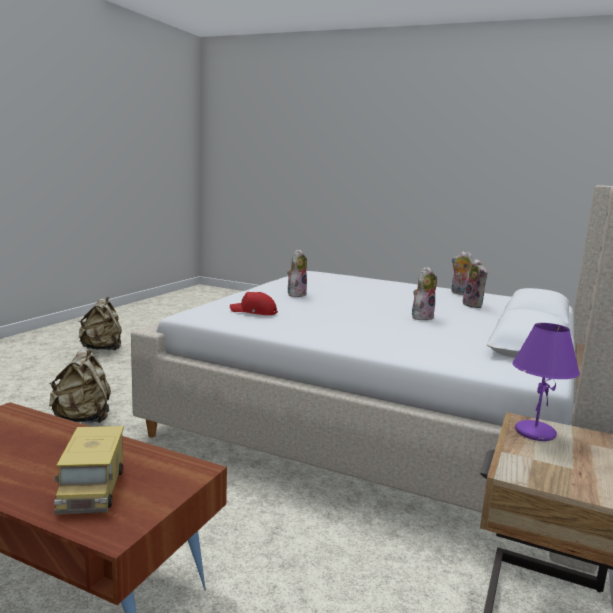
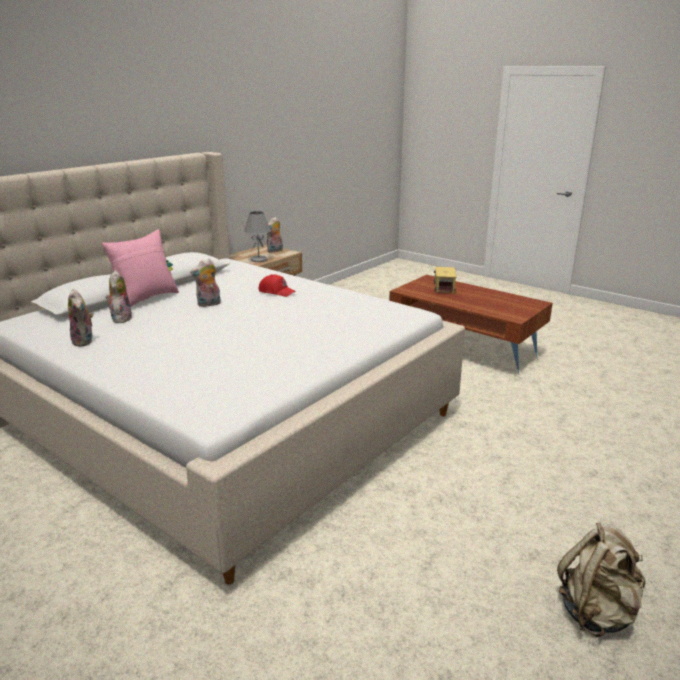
camera: 165 degrees left, 10 degrees up
beige backpack [49,349,111,423] -> none
red cap [230,292,278,315] -> red cap moved to [258,274,296,297]
plush toy [287,249,307,297] -> plush toy moved to [267,217,283,253]
purple table lamp [512,323,580,441] -> grey table lamp [244,211,271,262]
none -> pink pillow [101,229,179,307]

